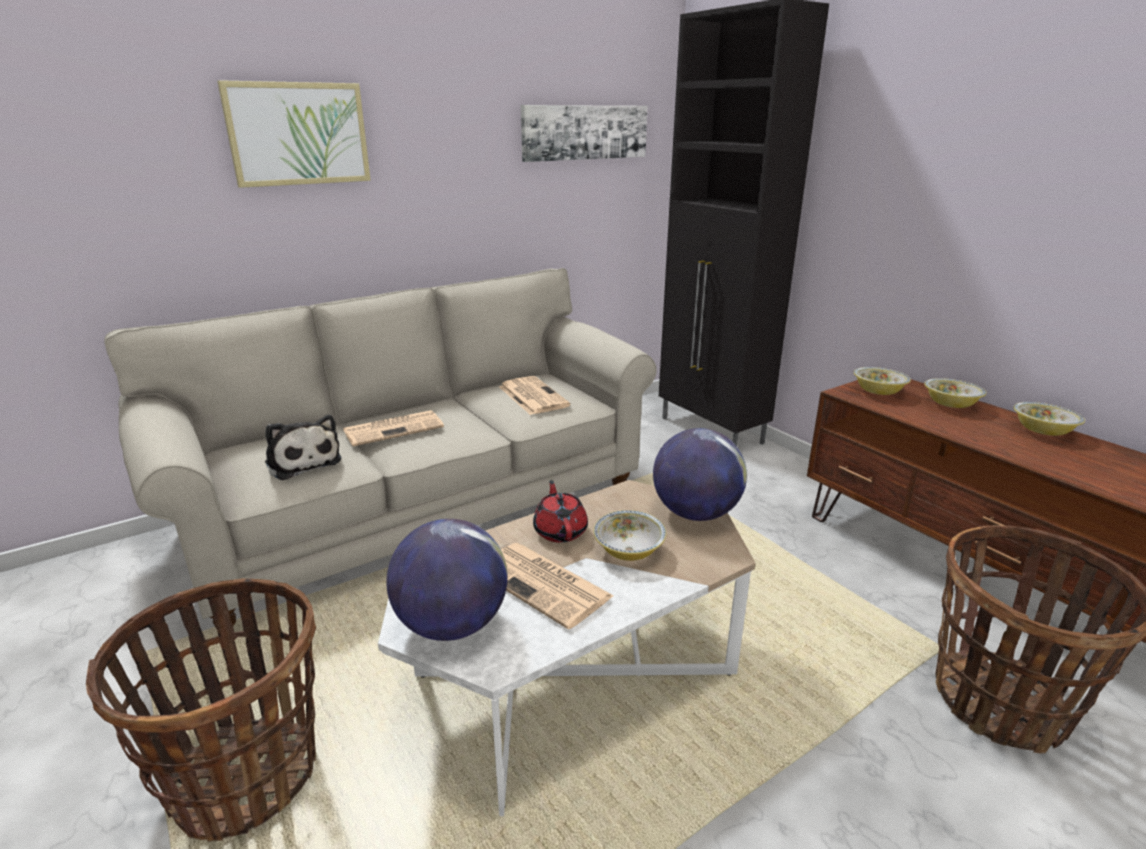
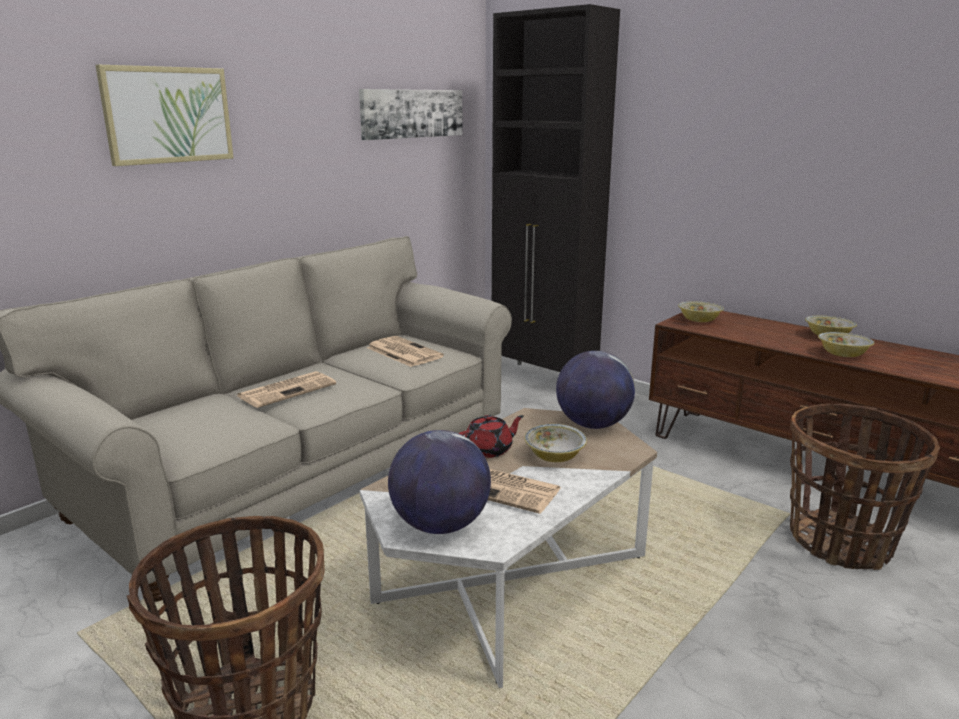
camera: 15 degrees left, 5 degrees down
plush toy [265,415,342,480] -> none
red teapot [533,480,588,543] -> red teapot turned 90 degrees clockwise [459,415,524,458]
bowl [924,378,987,408] -> bowl moved to [818,332,874,357]

